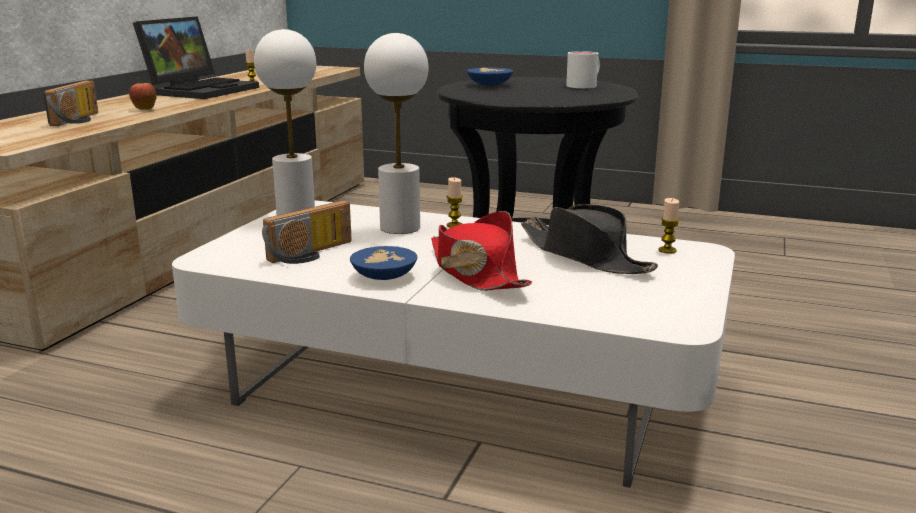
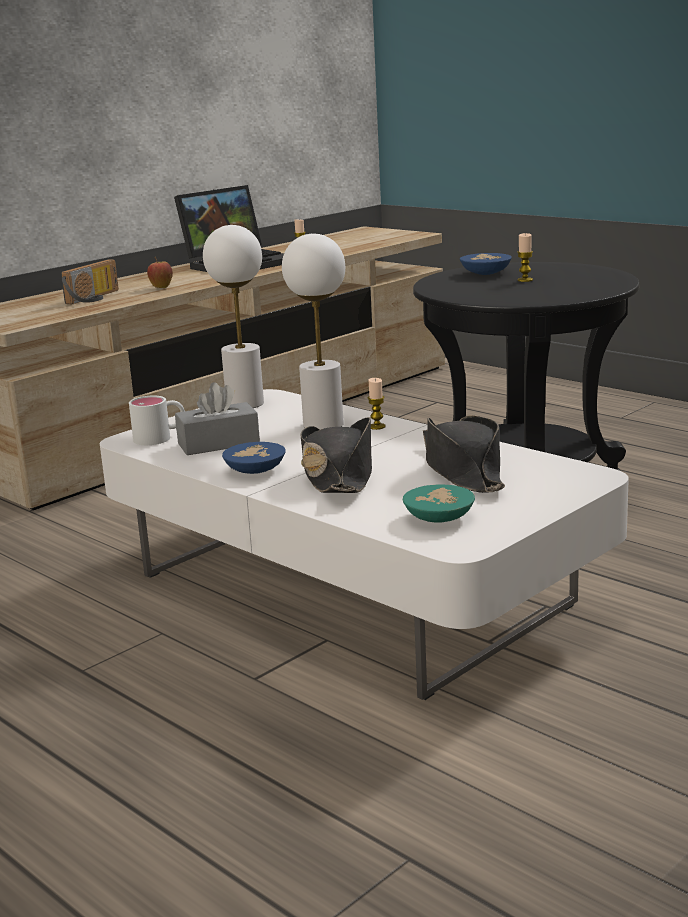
camera: 25 degrees right, 0 degrees up
radio [262,201,352,264] -> grey tissue box [175,382,260,455]
red hat [431,211,532,291] -> black hat [301,417,372,493]
white mug [566,51,600,88] -> white mug moved to [129,396,185,445]
candle [659,198,680,254] -> candle moved to [517,233,533,282]
none -> turquoise bowl [403,484,475,523]

